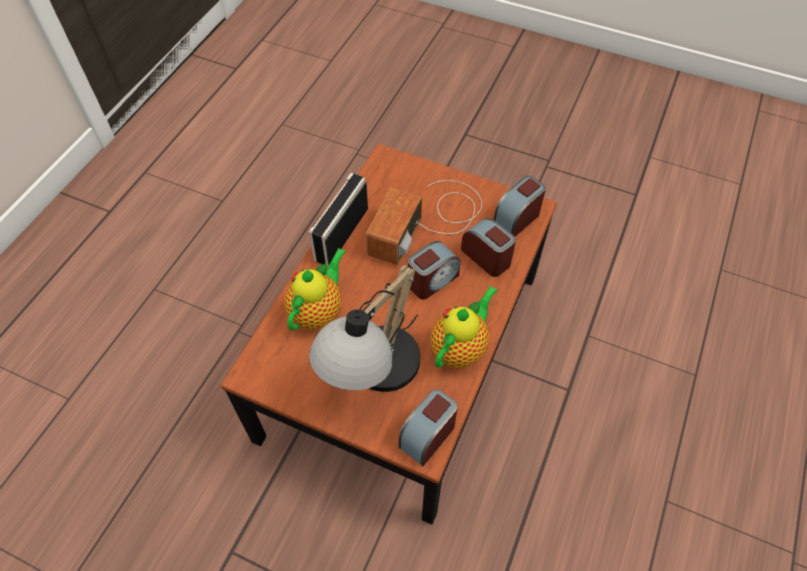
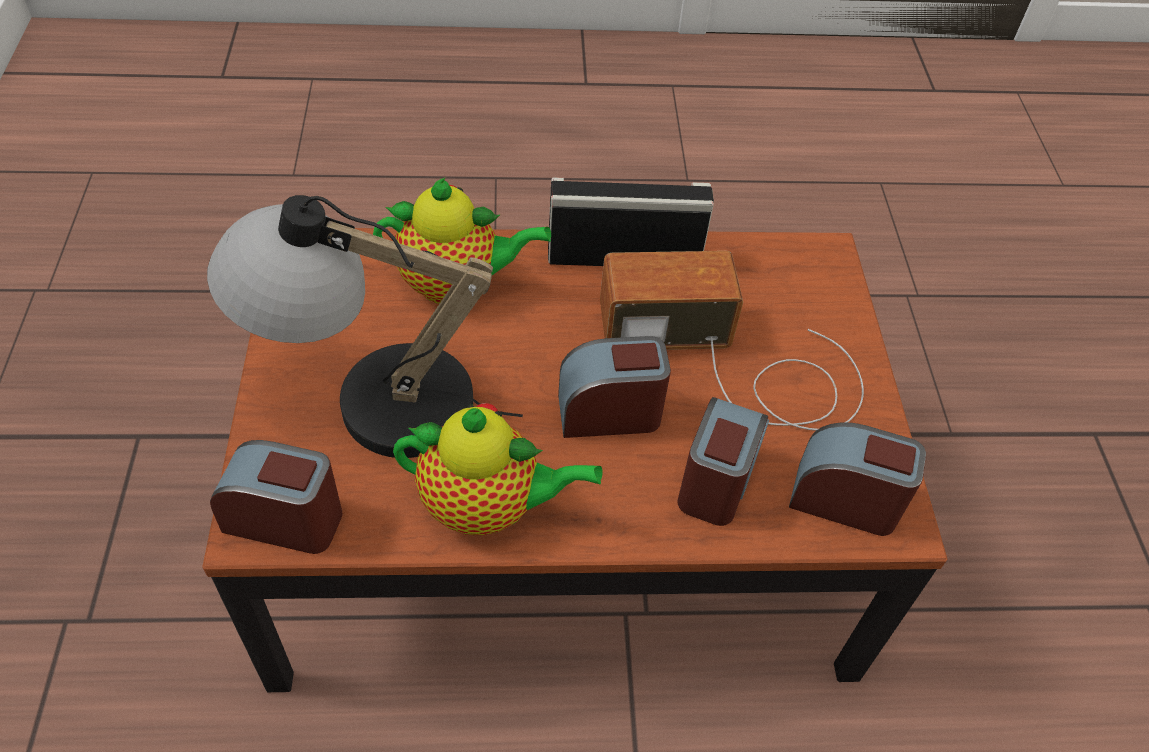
camera: 60 degrees right, 5 degrees down
alarm clock [408,241,461,300] -> alarm clock turned 150 degrees clockwise [558,336,671,438]

